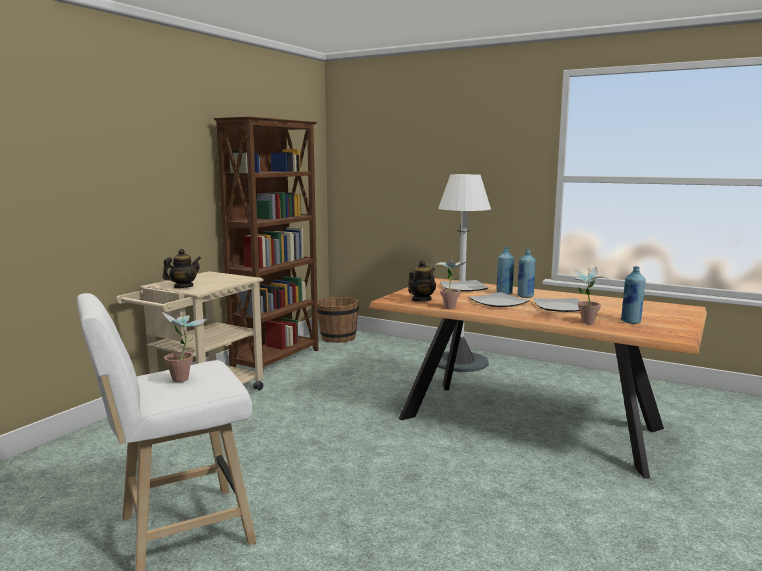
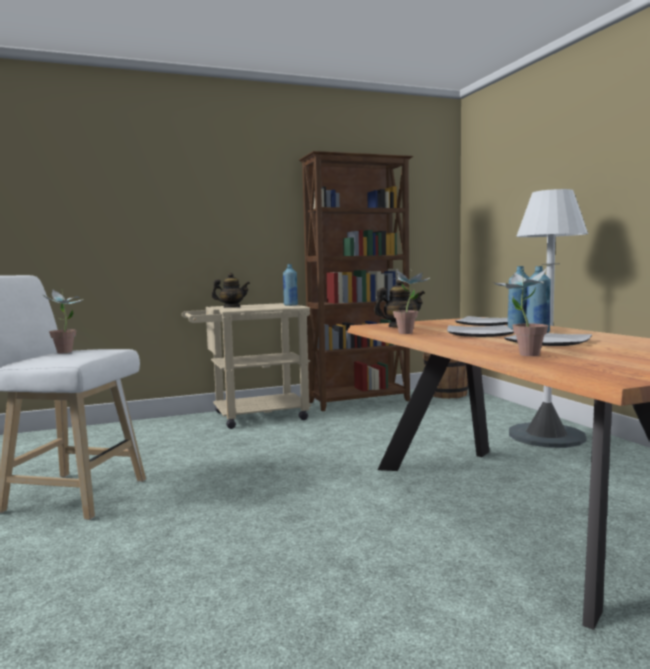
camera: 40 degrees right, 5 degrees down
blue bottle [621,266,646,324] -> blue bottle moved to [283,264,298,306]

